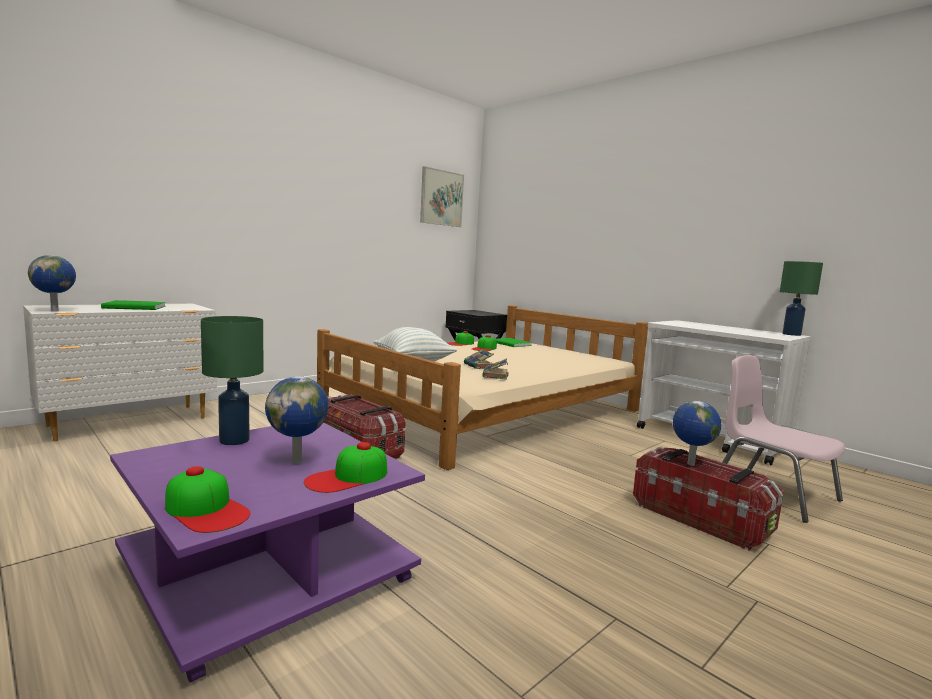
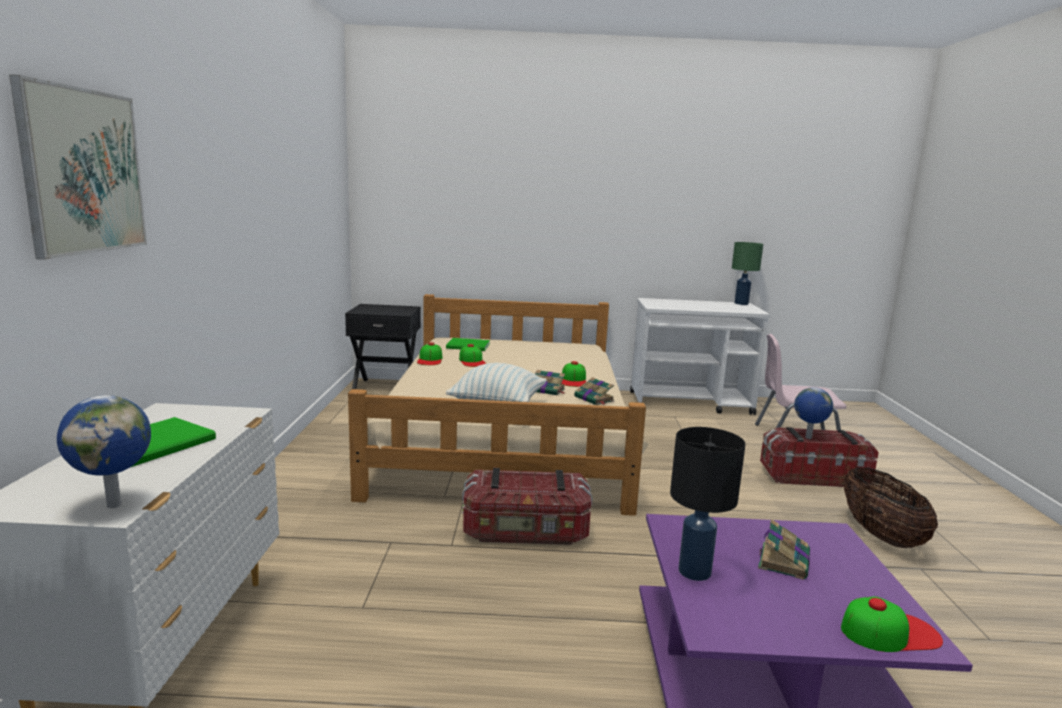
camera: 45 degrees left, 5 degrees up
green table lamp [201,316,264,445] -> black table lamp [670,427,746,581]
globe [265,376,328,464] -> book [758,519,810,580]
cap [304,442,387,493] -> cap moved to [561,361,586,387]
picture [420,166,464,227] -> picture moved to [9,74,147,260]
none -> basket [844,467,938,548]

